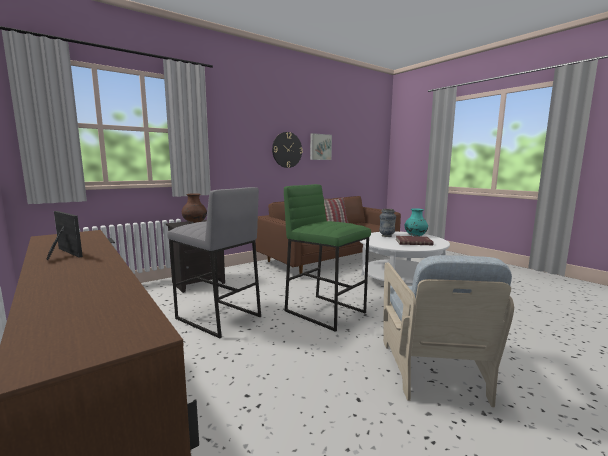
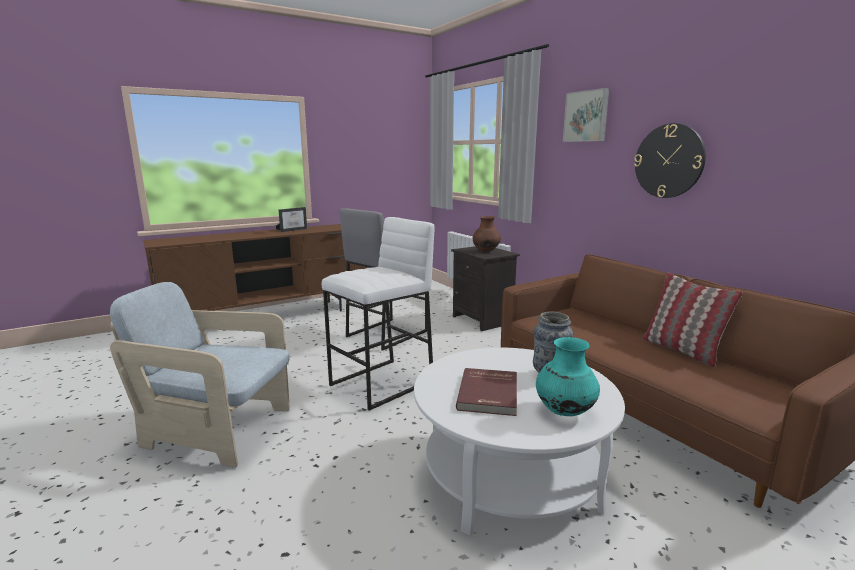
camera: 95 degrees right, 5 degrees up
green stool [284,184,371,332] -> white stool [322,217,434,411]
picture [310,133,332,160] -> picture moved to [563,88,609,142]

